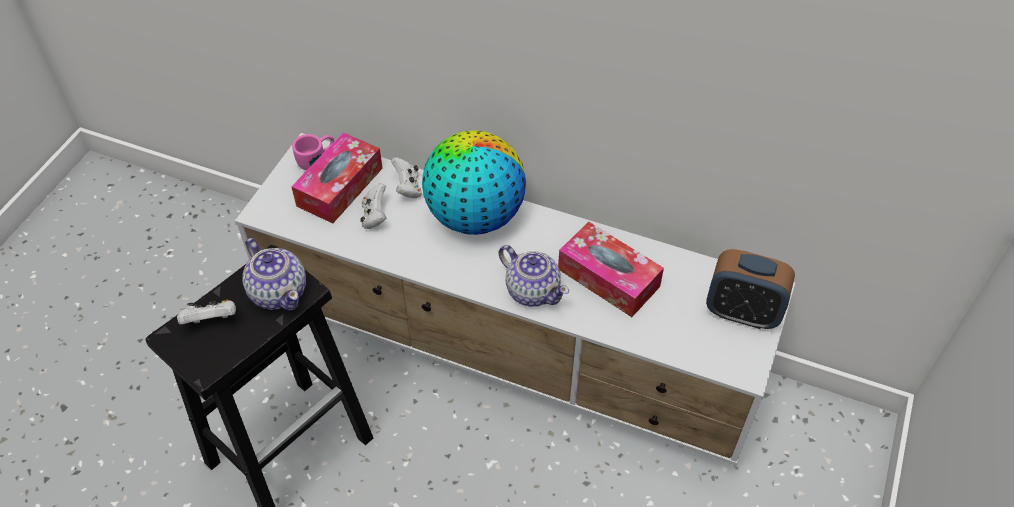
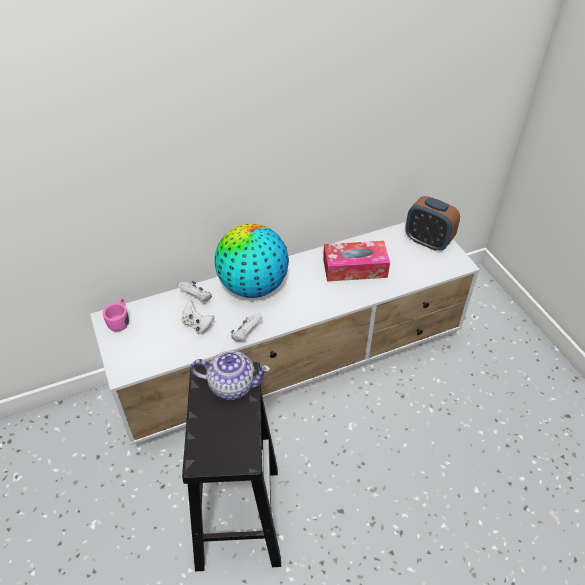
camera: 45 degrees left, 5 degrees down
white game controller [177,300,236,324] -> white game controller moved to [230,314,263,341]
tissue box [291,132,383,224] -> none
teapot [499,245,569,307] -> none
alarm clock [706,249,795,329] -> alarm clock turned 60 degrees clockwise [405,196,460,251]

